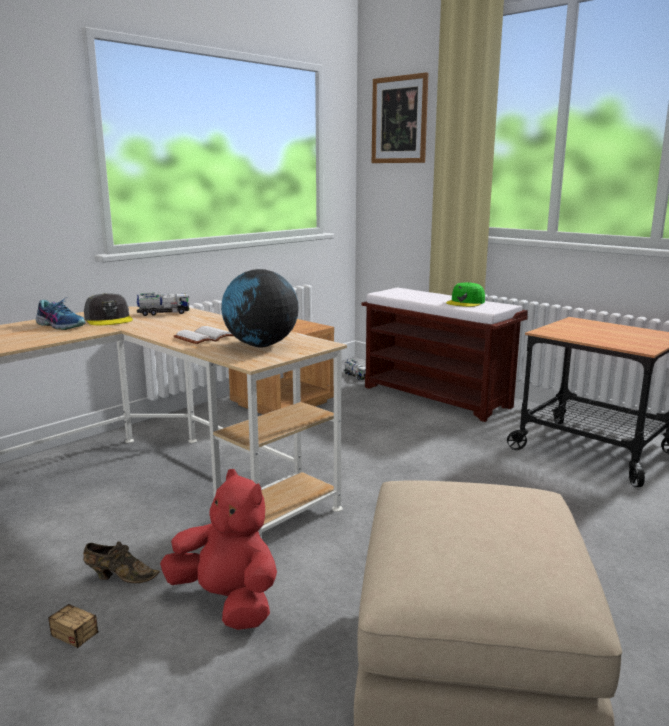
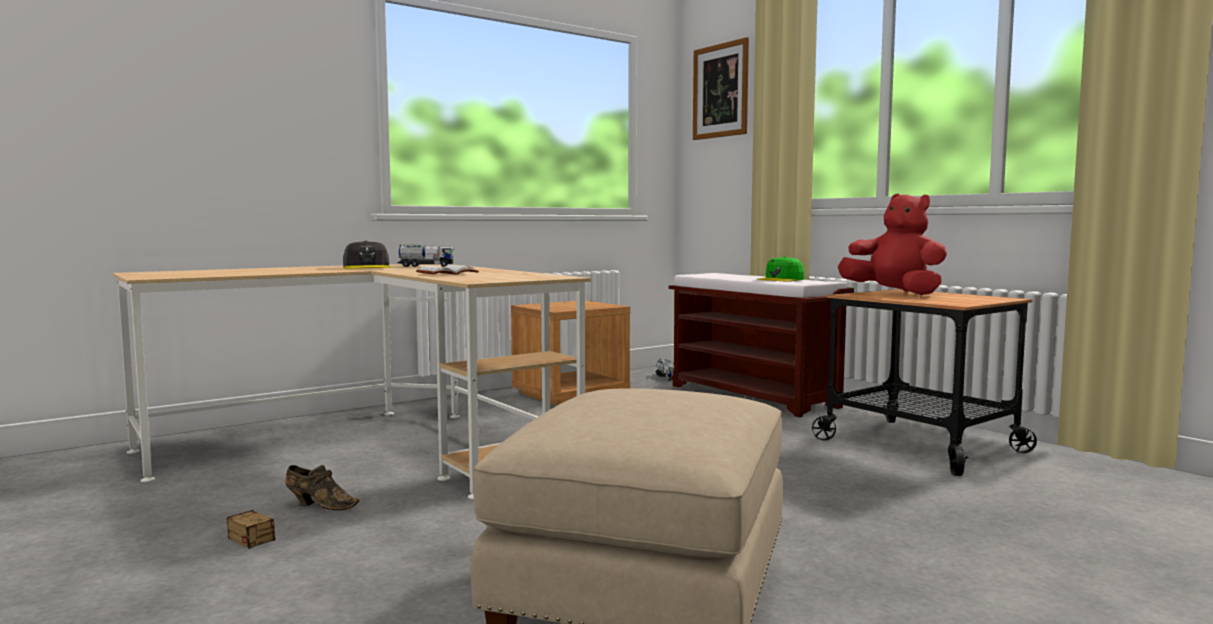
camera: 10 degrees right, 10 degrees down
shoe [36,298,86,330] -> none
red plush toy [160,469,277,630] -> red plush toy moved to [838,193,947,295]
globe [221,269,299,347] -> none

